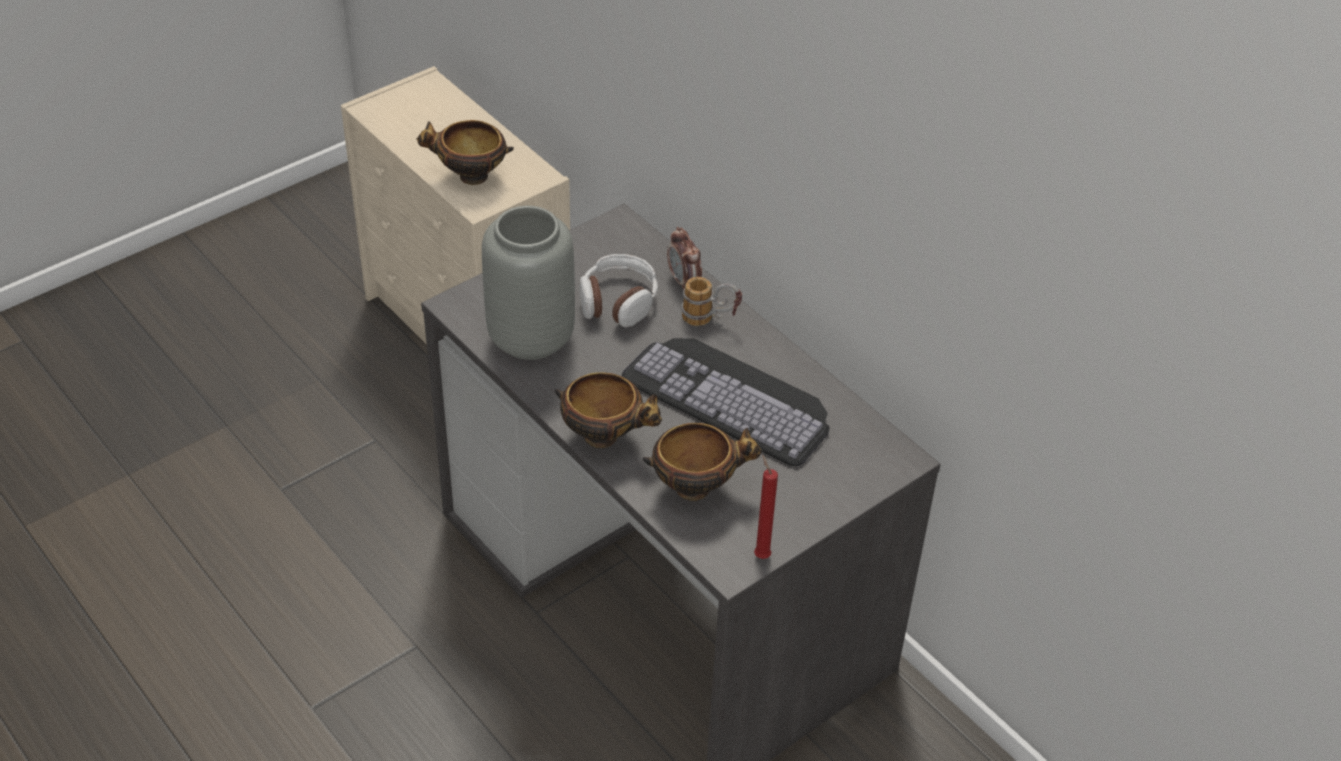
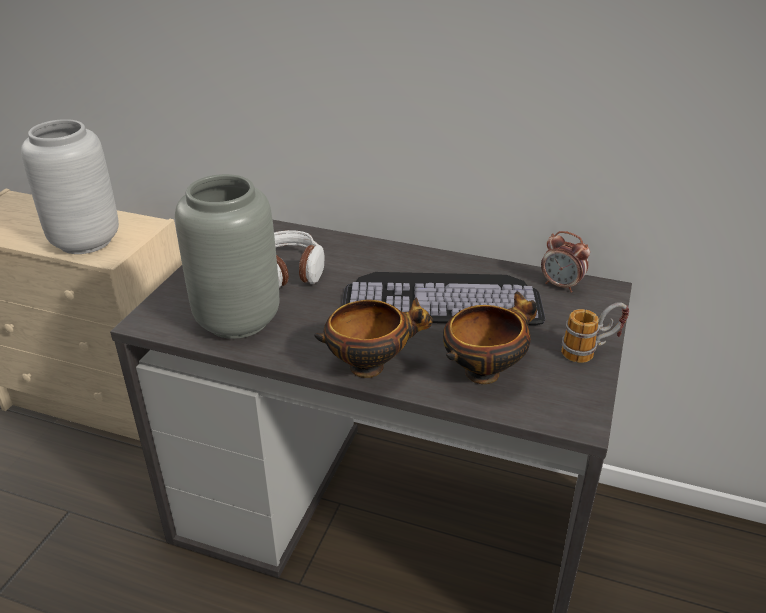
camera: 30 degrees left, 10 degrees down
bowl [417,120,514,185] -> grey vase [21,119,119,254]
alarm clock [667,227,702,291] -> alarm clock moved to [541,231,590,293]
mug [682,277,742,326] -> mug moved to [561,302,629,363]
red candle [754,455,778,559] -> none

